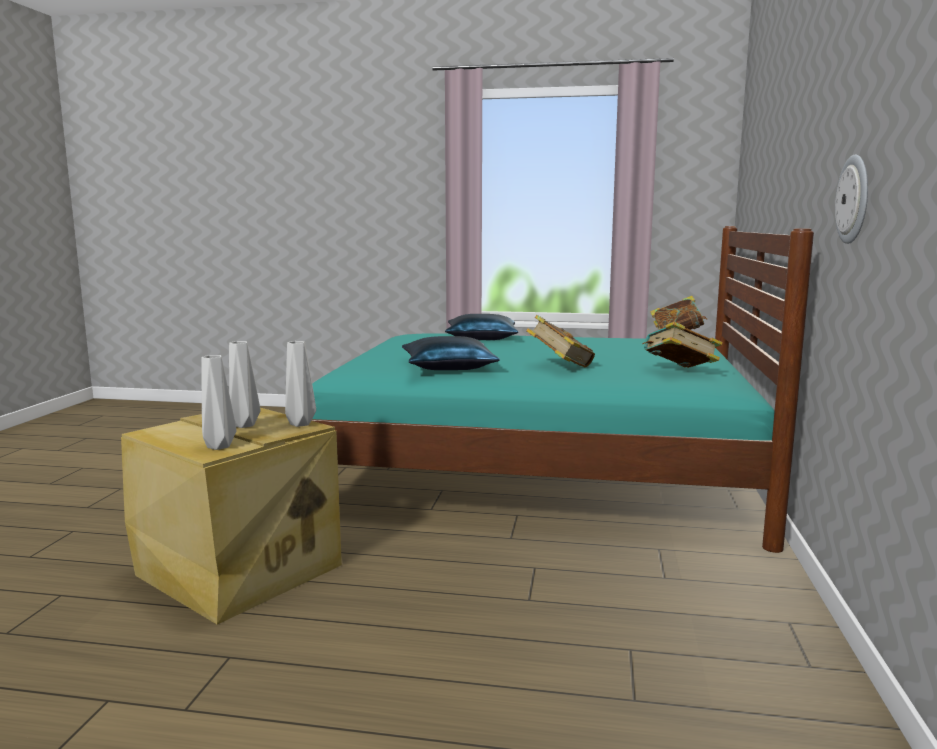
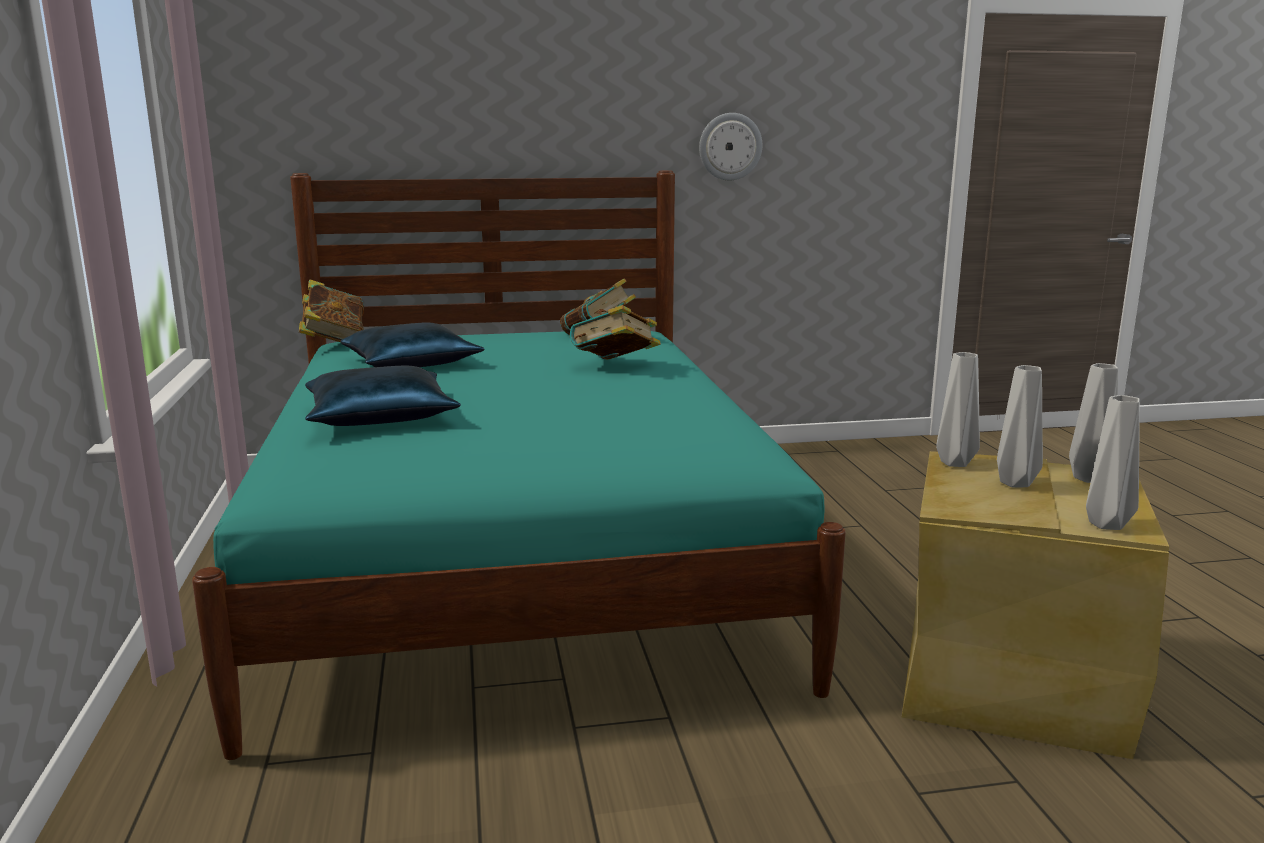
camera: 110 degrees left, 5 degrees up
blue pillow [402,336,500,370] -> blue pillow moved to [340,322,485,367]
none -> grey vase [1086,395,1140,530]

